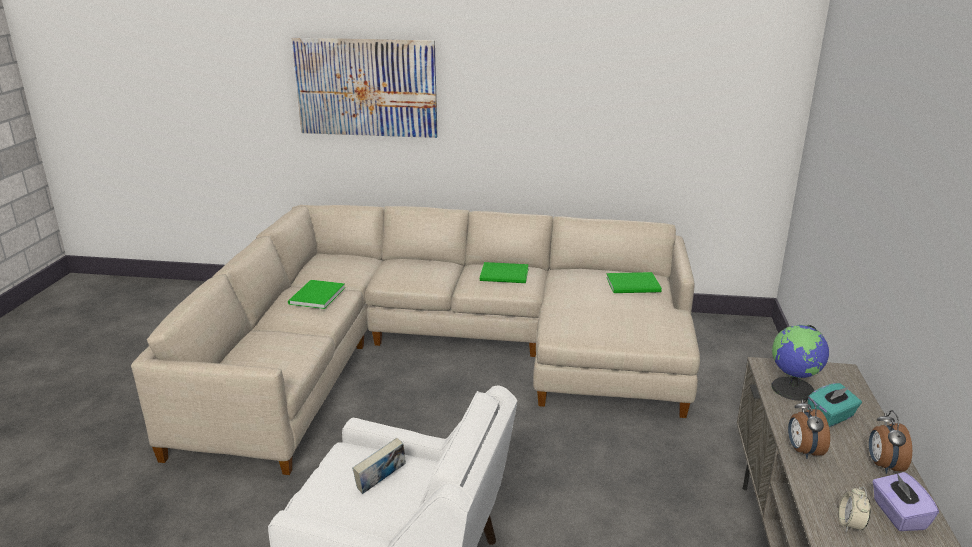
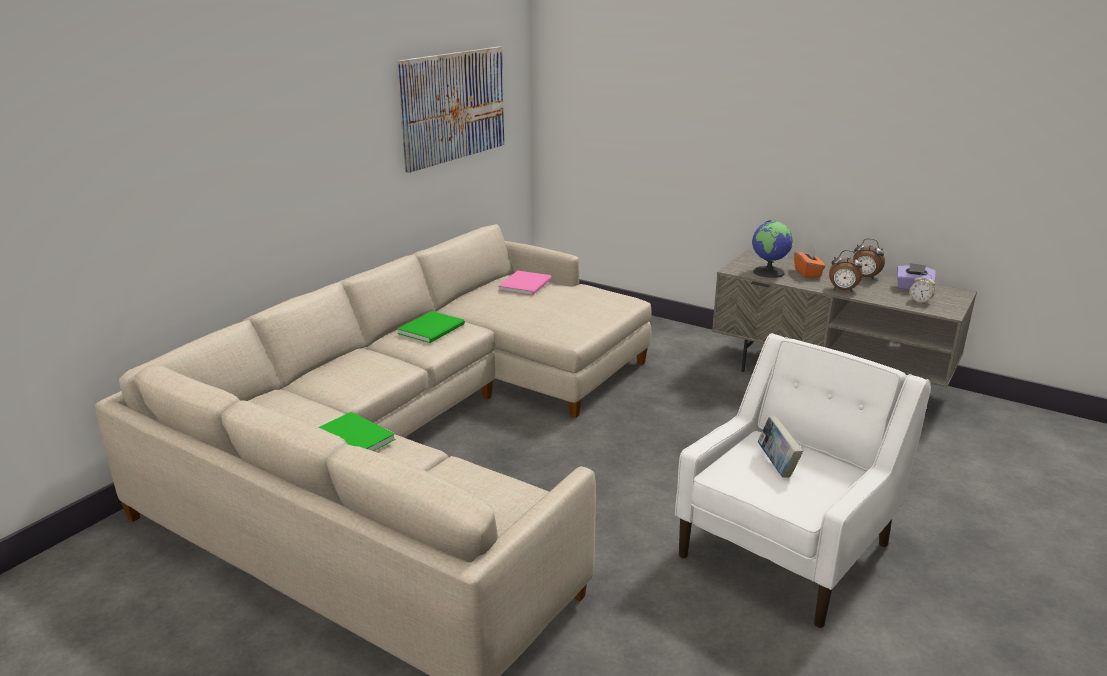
camera: 65 degrees left, 0 degrees up
picture [291,38,438,138] -> picture moved to [397,47,504,173]
green book [606,272,662,293] -> pink book [498,271,552,296]
turquoise tissue box [808,383,862,427] -> orange tissue box [794,246,825,278]

